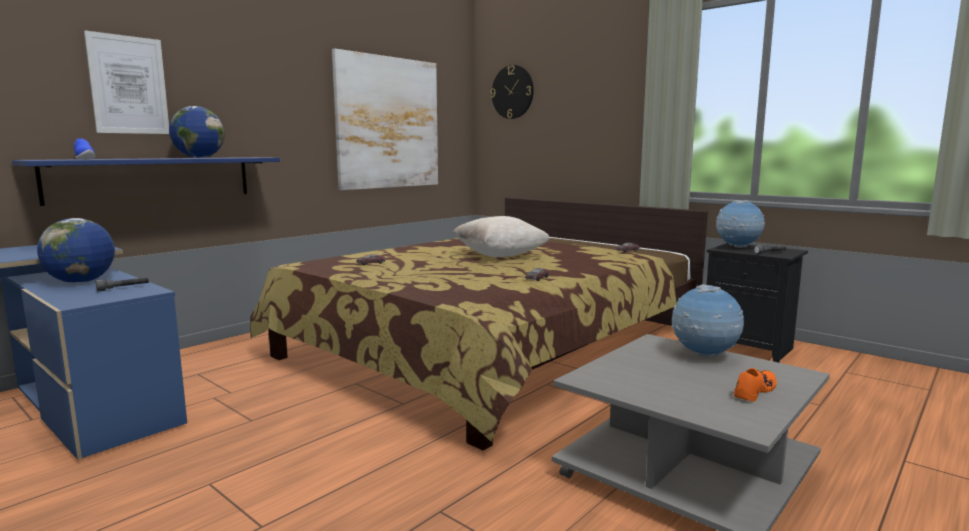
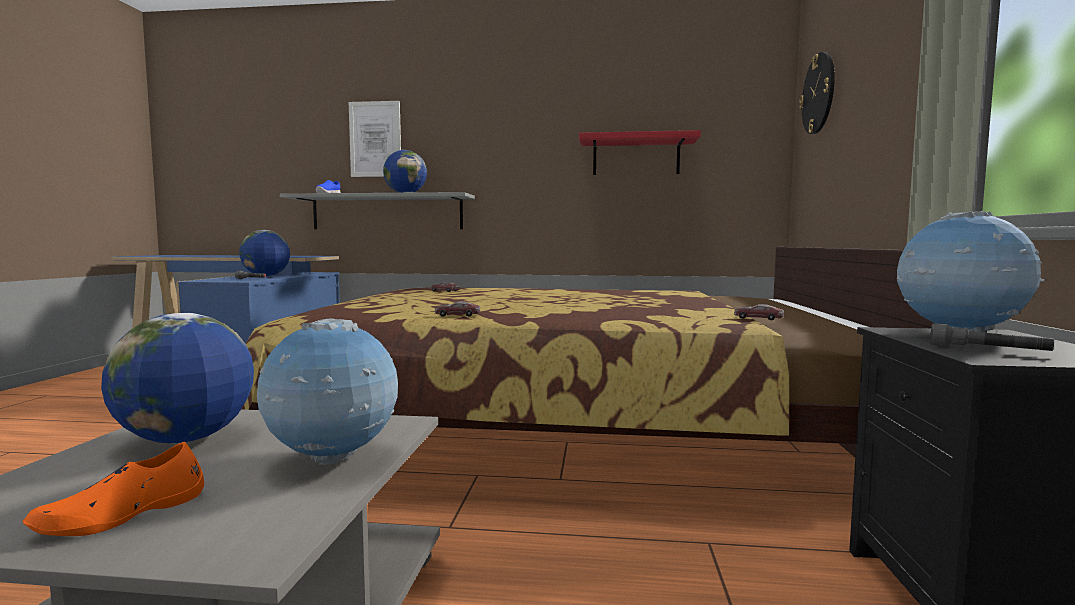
camera: 55 degrees right, 5 degrees down
blue shelf [12,157,280,206] -> grey shelf [280,192,475,229]
picture [332,49,438,190] -> red shelf [579,130,701,175]
beige pillow [453,216,550,257] -> none
orange shoe [734,368,777,402] -> orange shoe turned 120 degrees clockwise [23,442,204,536]
none -> globe [101,313,254,443]

